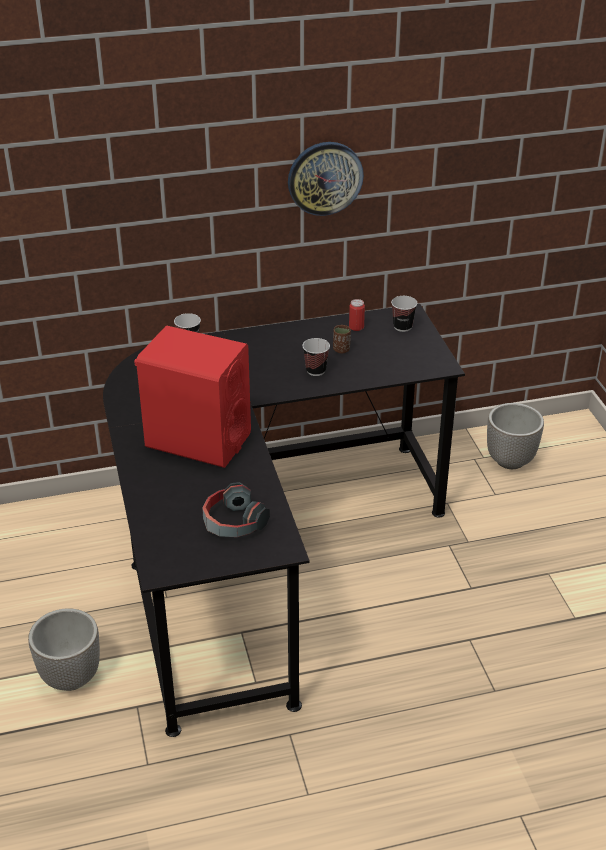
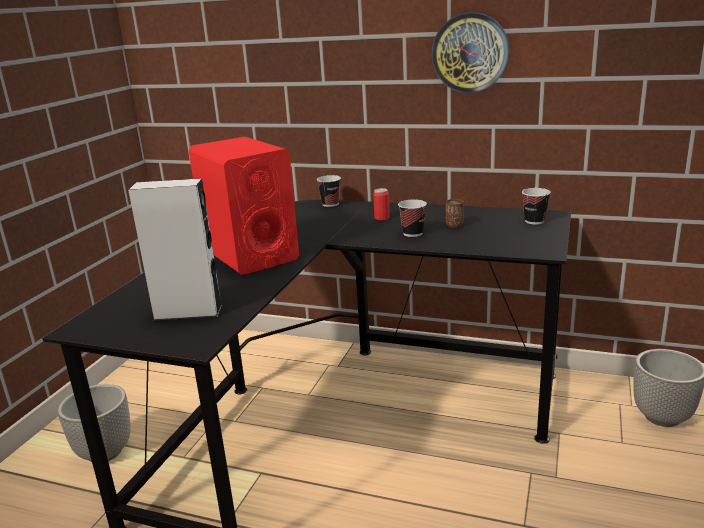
camera: 35 degrees right, 15 degrees down
headphones [202,482,270,537] -> grey speaker [128,178,222,321]
can [349,299,365,331] -> can moved to [373,188,390,221]

